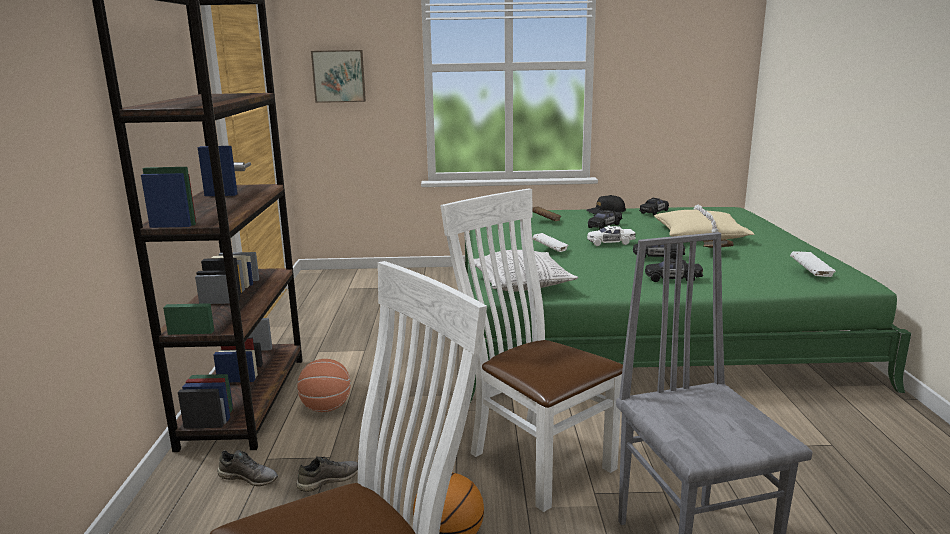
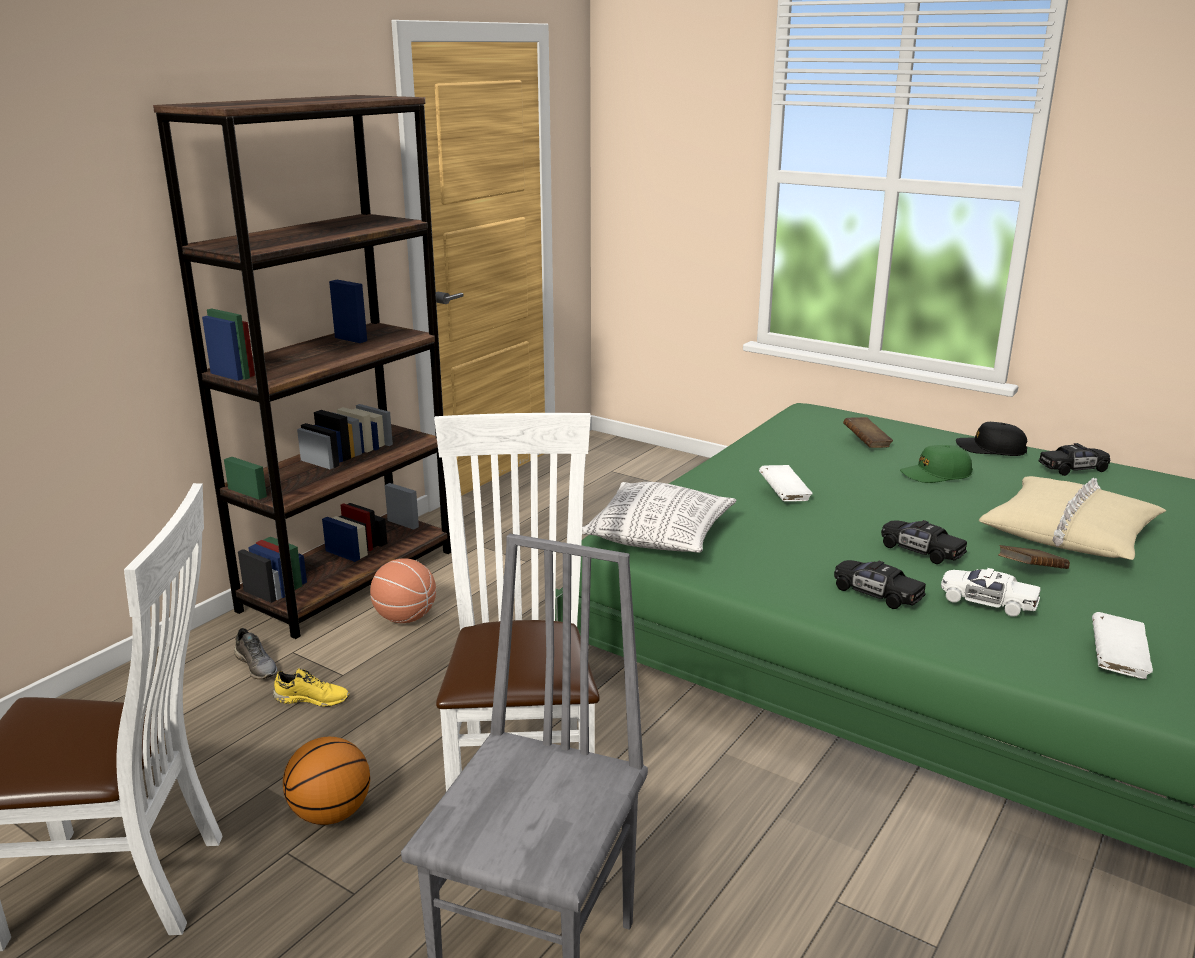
camera: 35 degrees right, 5 degrees up
grey shoe [296,456,358,492] -> yellow shoe [273,668,350,707]
picture [311,50,366,103] -> none
white toy car [587,226,636,246] -> white toy car moved to [941,568,1040,617]
black toy car [588,210,622,229] -> green cap [900,445,973,483]

